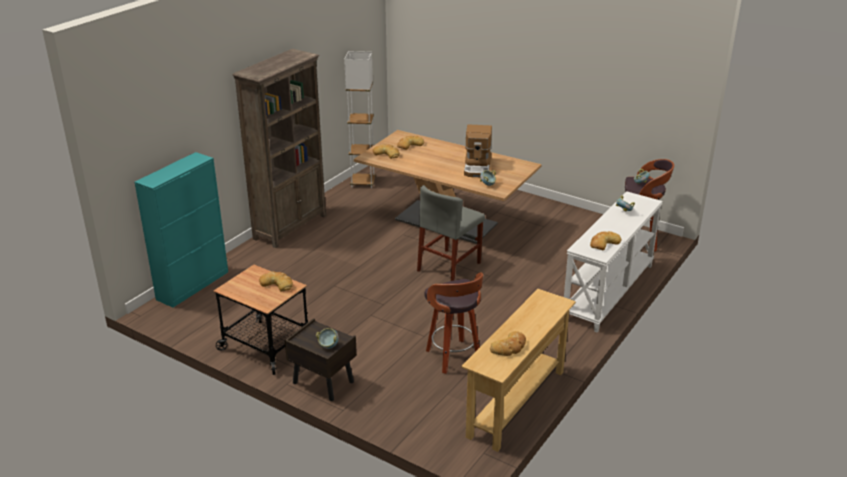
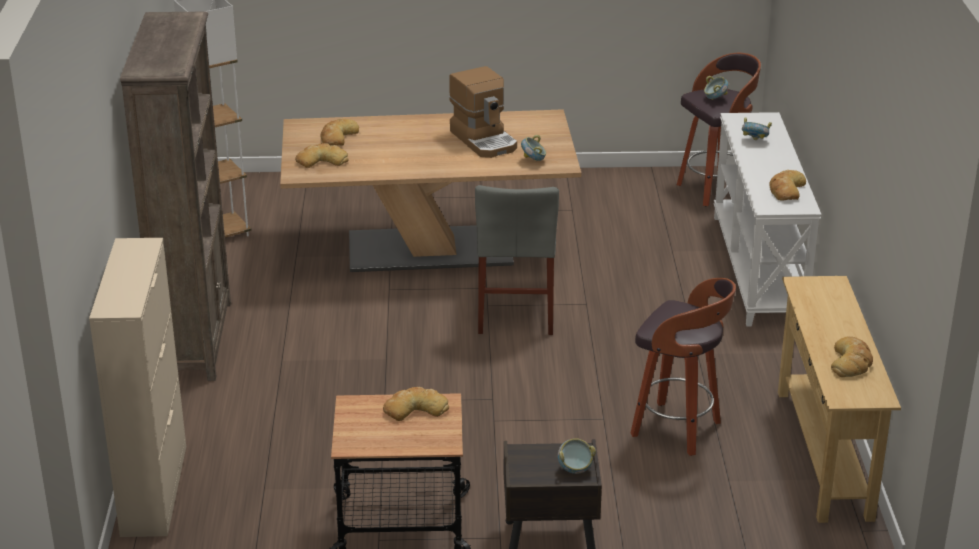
camera: 35 degrees left, 0 degrees up
turquoise cabinet [134,152,228,308] -> beige cabinet [89,238,186,537]

